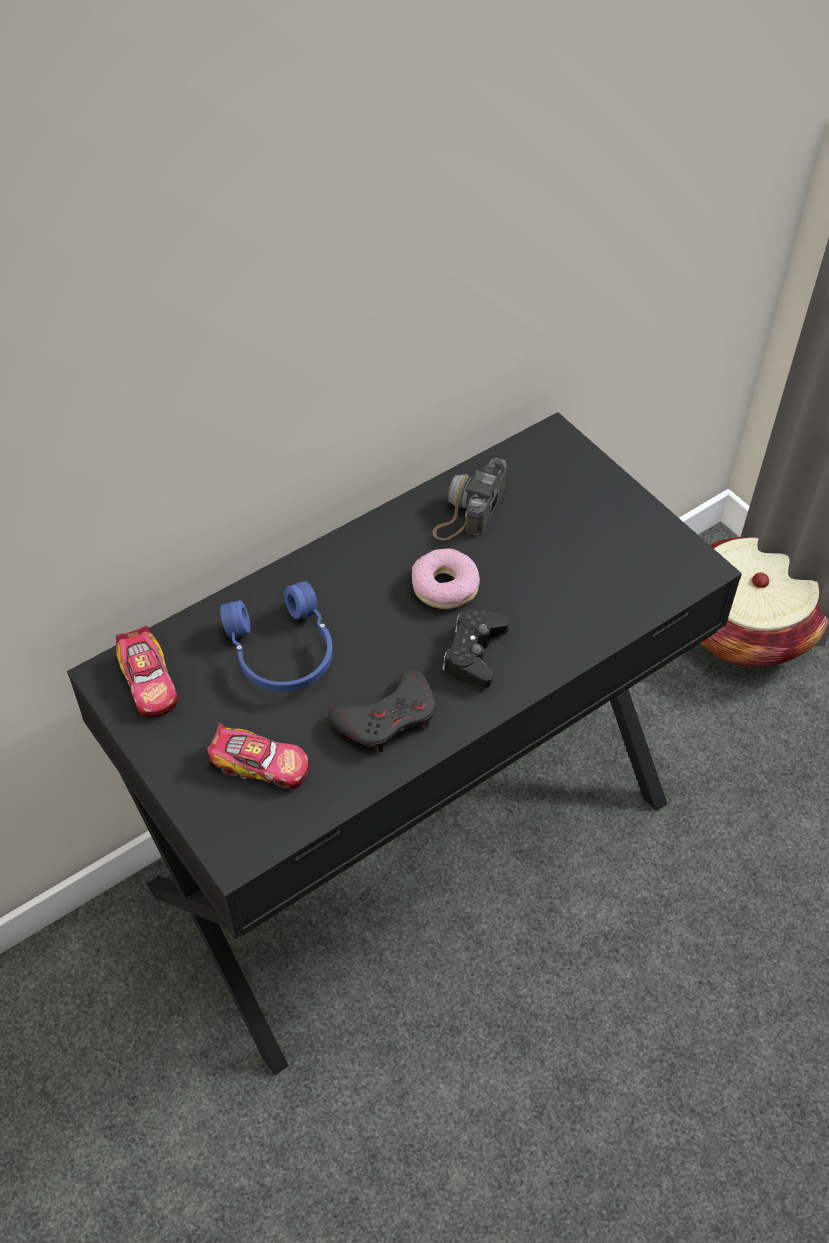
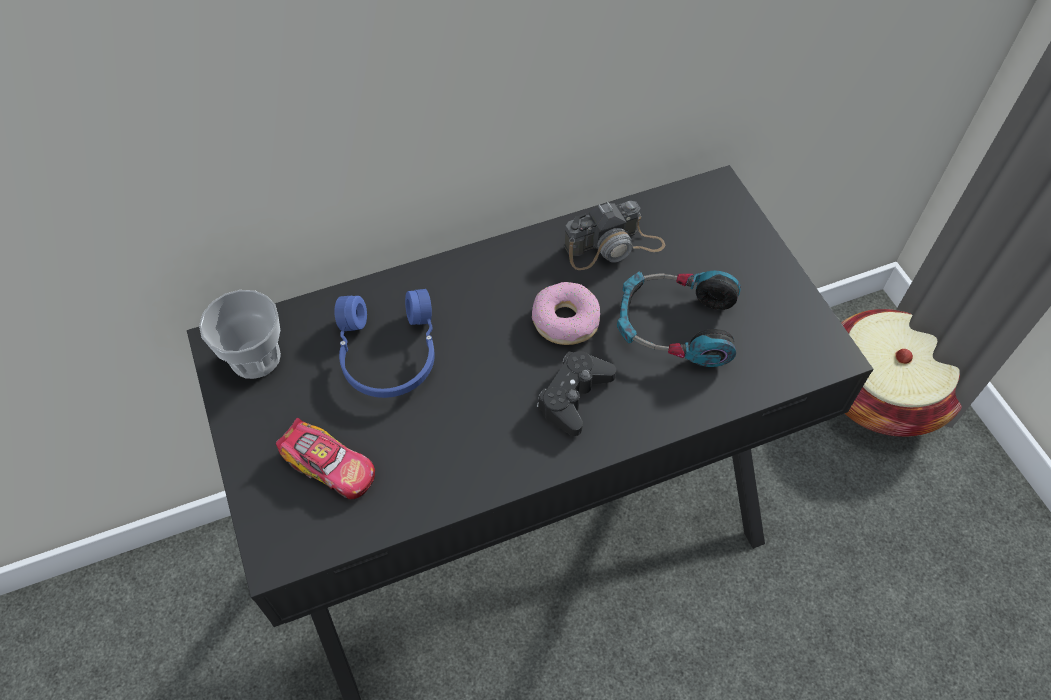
camera: 15 degrees right, 5 degrees up
toy car [116,626,178,717] -> cup [199,290,281,379]
grey game controller [328,669,435,753] -> none
camera [433,458,507,540] -> camera turned 150 degrees counterclockwise [564,201,665,270]
none -> headphones [617,271,741,367]

